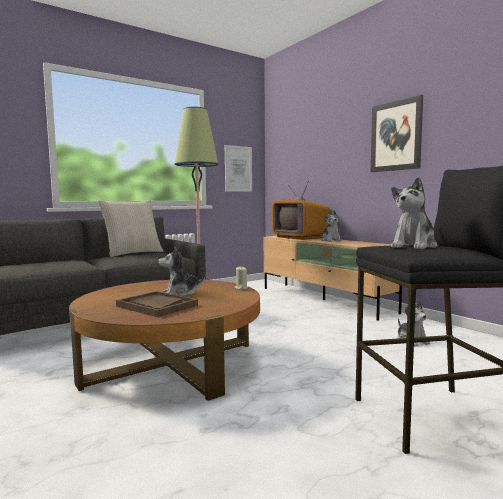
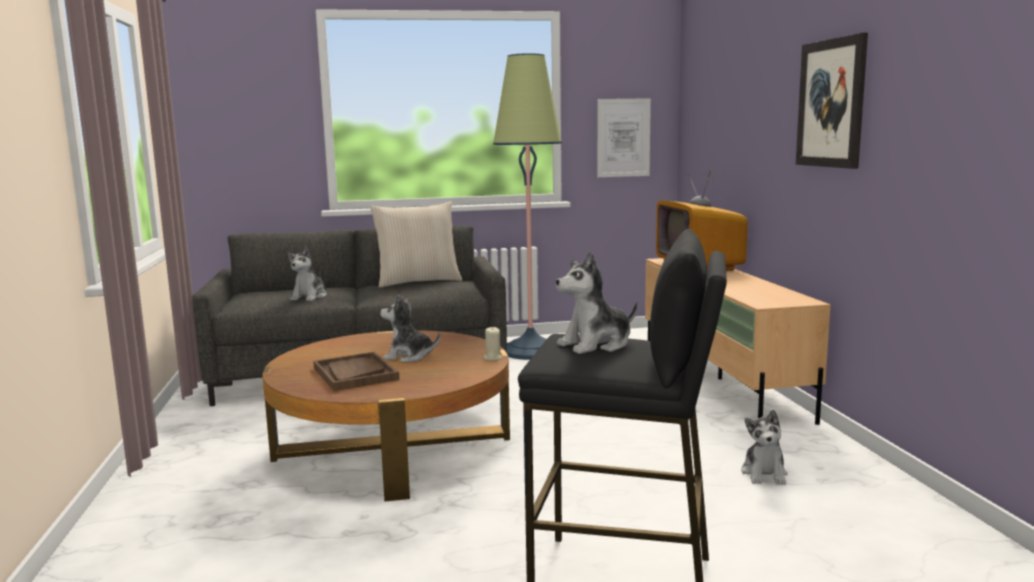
camera: 25 degrees right, 5 degrees up
plush toy [321,210,342,242] -> plush toy moved to [288,246,327,301]

